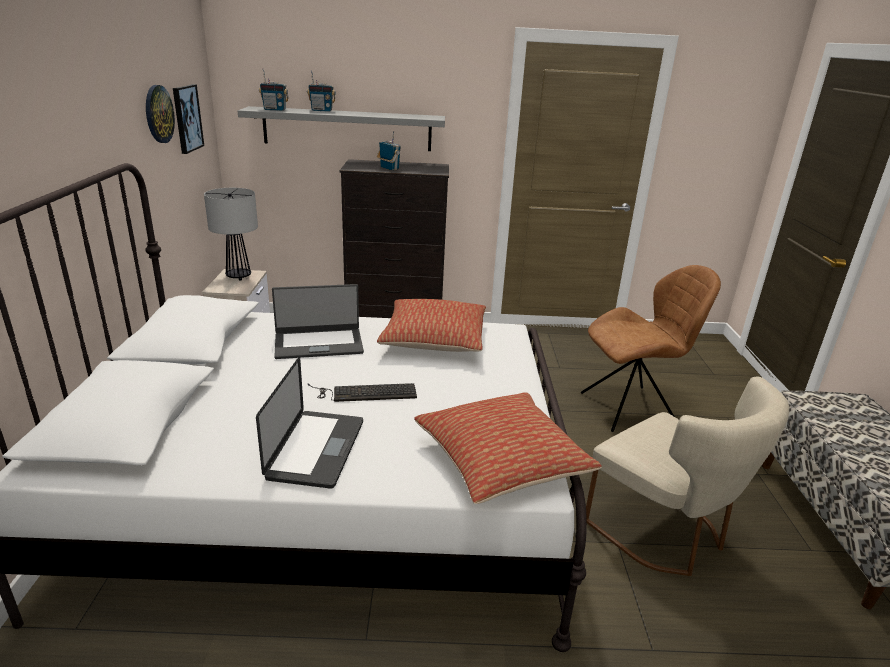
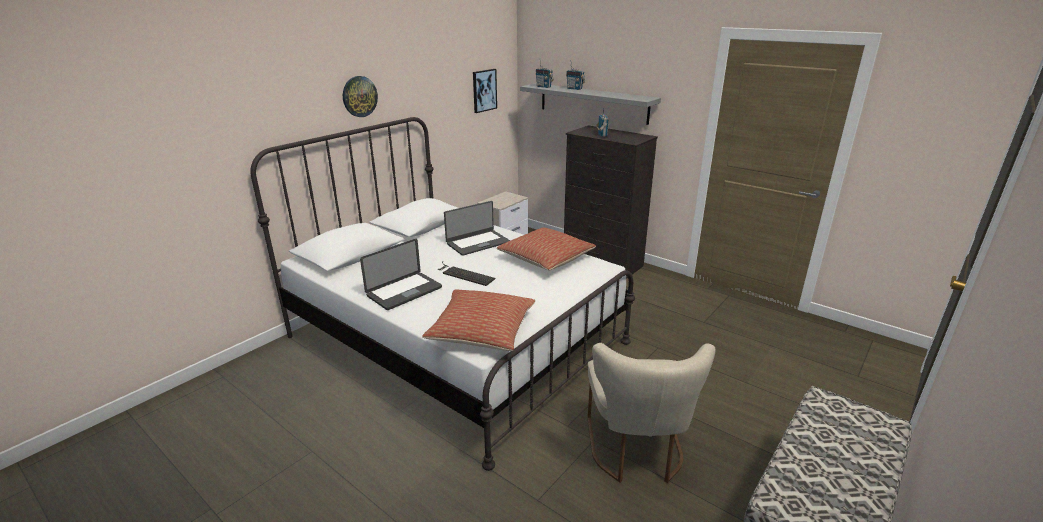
camera: 40 degrees right, 0 degrees up
wall clock [146,85,175,143] -> wall clock moved to [343,76,378,117]
table lamp [204,188,258,280] -> none
laptop [272,284,364,359] -> laptop turned 60 degrees counterclockwise [444,201,510,256]
brown chair [581,265,721,432] -> none

